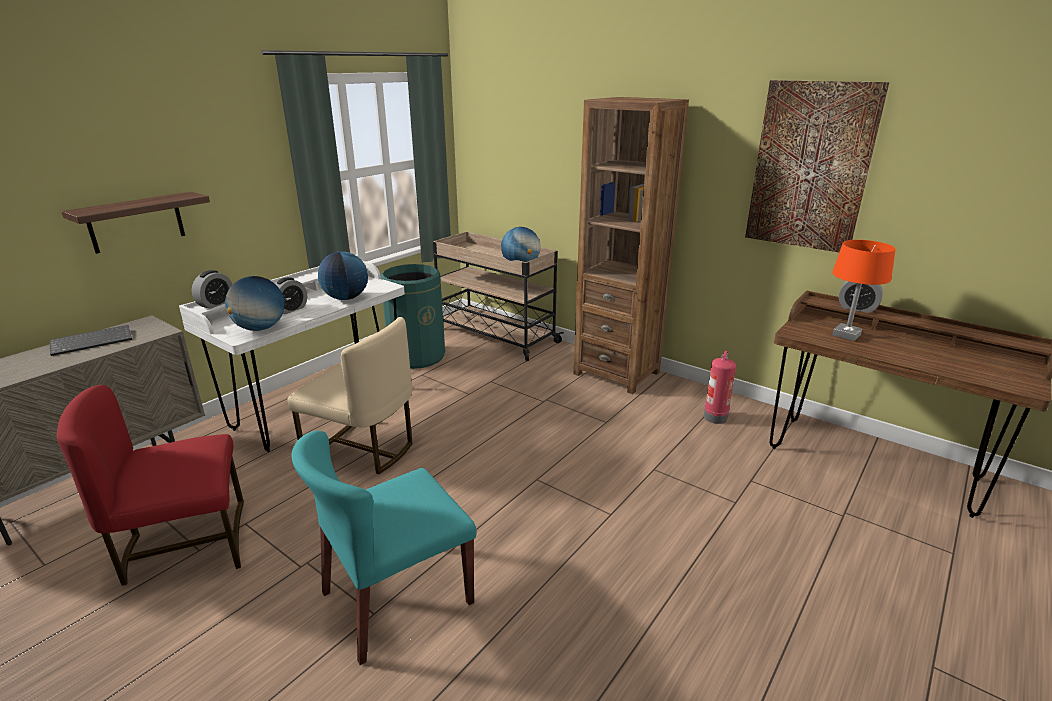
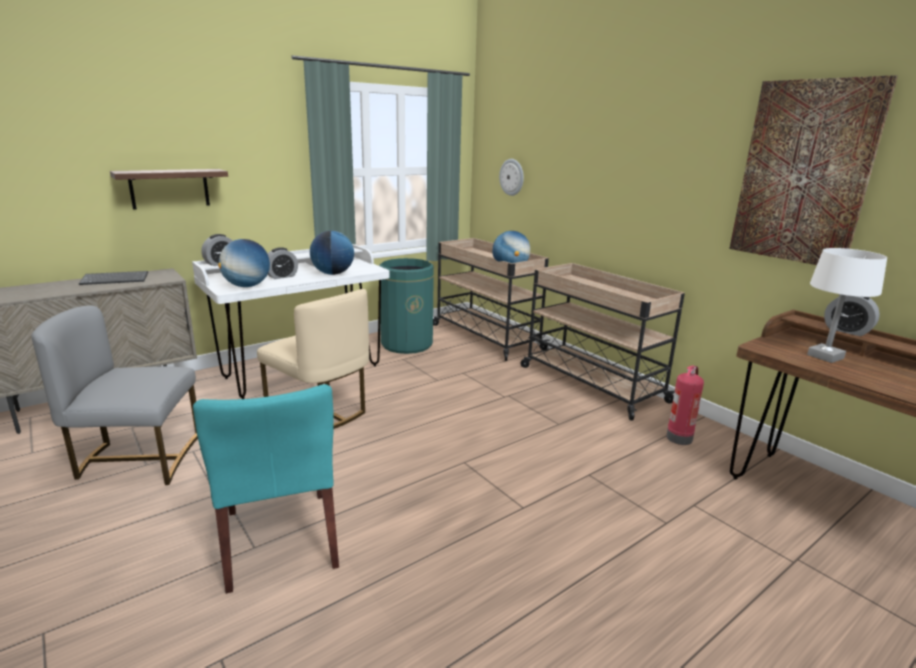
camera: 15 degrees right, 5 degrees down
red chair [57,385,244,586] -> grey chair [31,306,198,485]
turquoise chair [292,431,476,665] -> turquoise chair turned 90 degrees counterclockwise [193,384,339,594]
brown bookcase [574,97,689,394] -> beige cart [520,263,685,421]
orange table lamp [832,240,896,341] -> white table lamp [807,248,887,363]
none -> wall clock [499,159,524,196]

